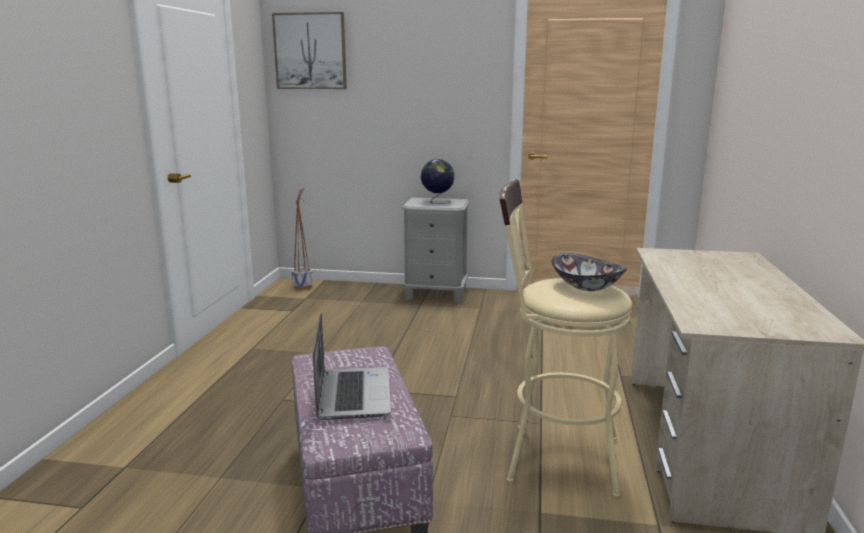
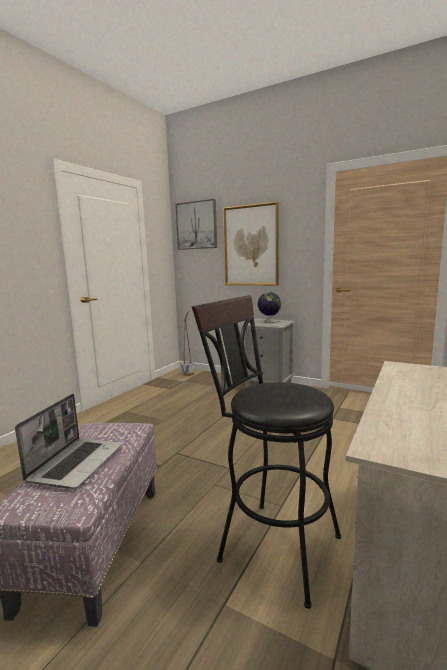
camera: 20 degrees right, 5 degrees down
beige stool [499,179,632,498] -> black stool [192,295,341,609]
bowl [552,253,627,291] -> none
none -> picture [223,202,279,285]

